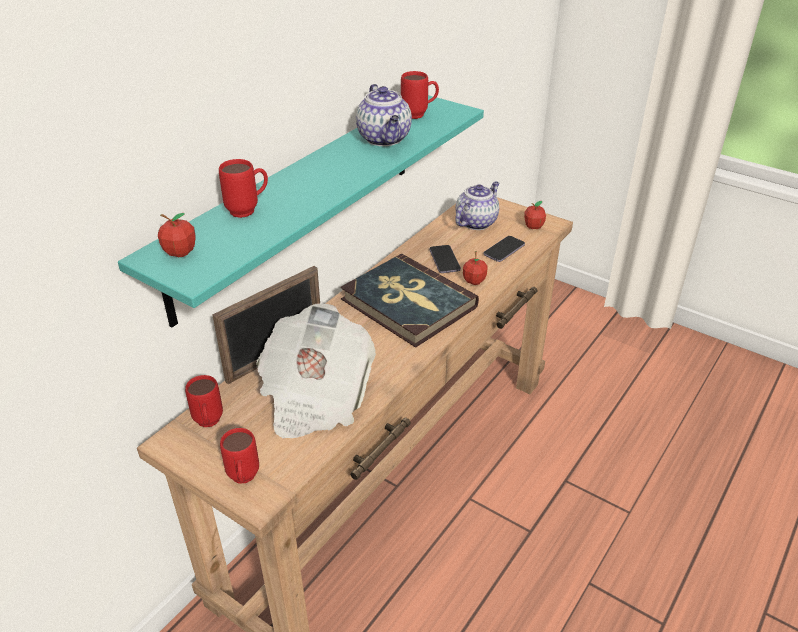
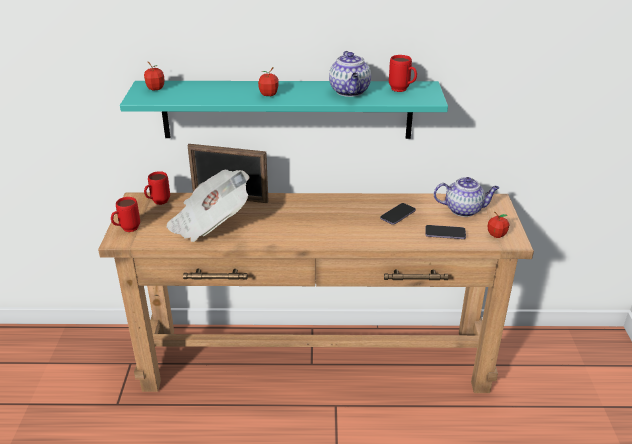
camera: 55 degrees right, 5 degrees down
red mug [219,159,268,218] -> none
book [340,254,479,348] -> none
teapot [356,84,412,146] -> teapot turned 45 degrees counterclockwise [329,51,371,97]
apple [463,251,488,285] -> apple moved to [258,67,279,96]

